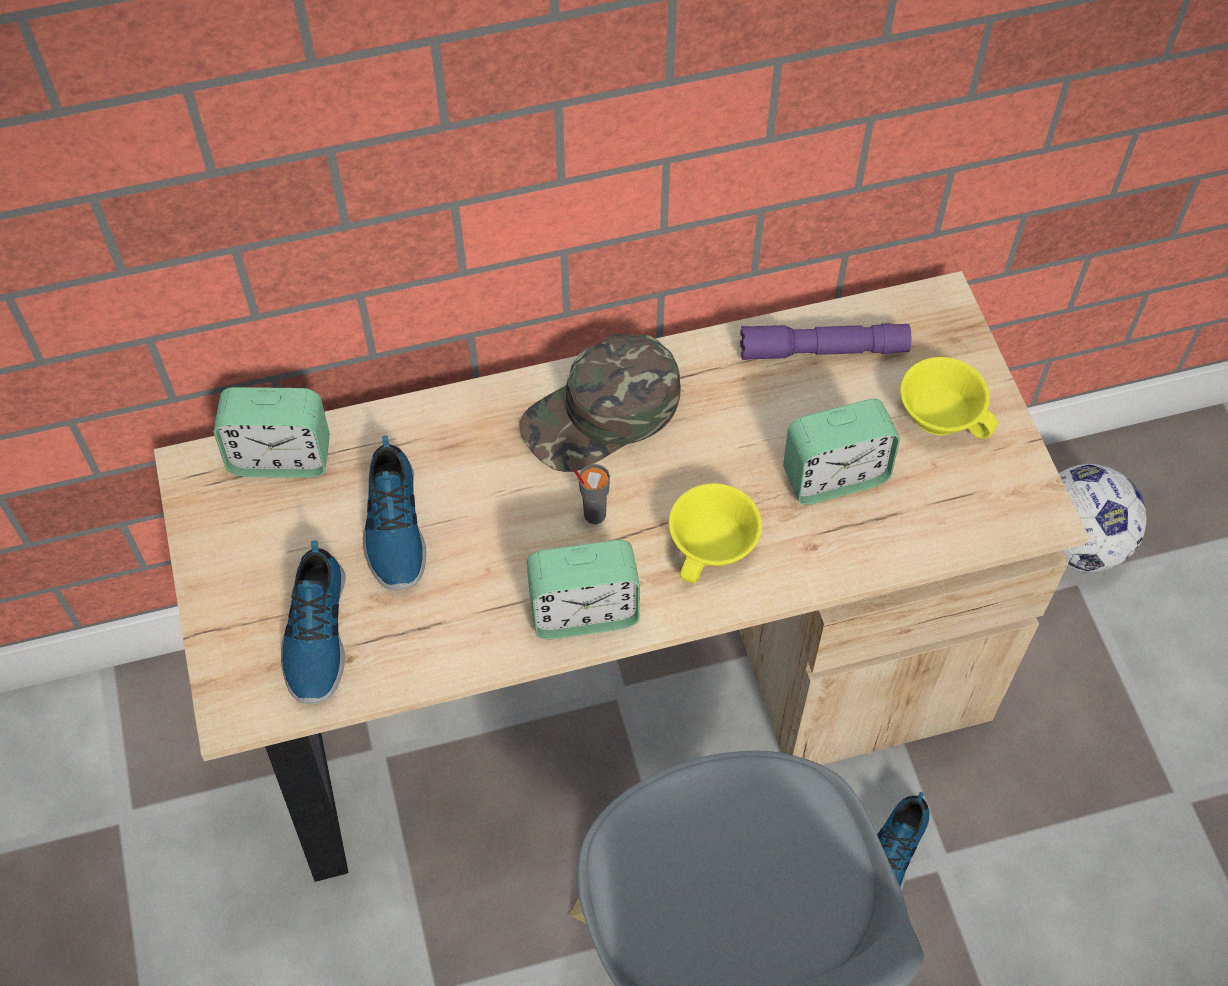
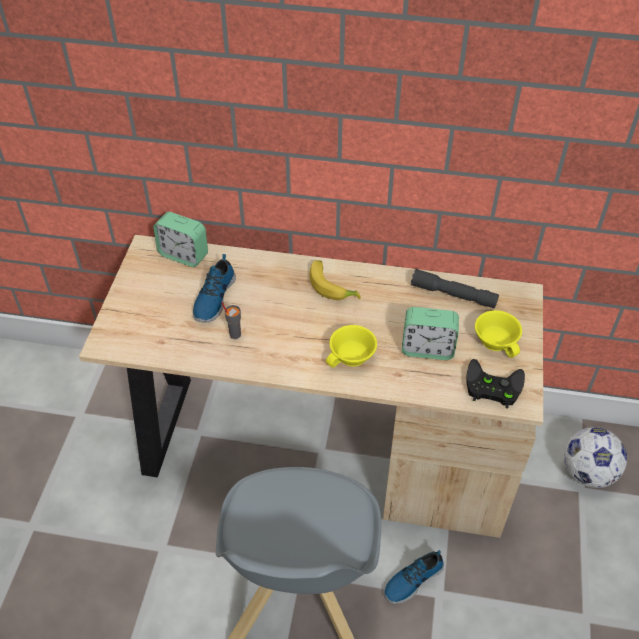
camera: 25 degrees right, 10 degrees down
shoe [281,541,346,704] -> none
green cap [519,334,681,472] -> banana [309,260,361,300]
alarm clock [526,540,640,639] -> none
grey cup [574,464,610,524] -> grey cup moved to [221,302,241,339]
purple flashlight [740,323,911,360] -> grey flashlight [411,269,499,308]
none -> black game controller [466,359,525,408]

